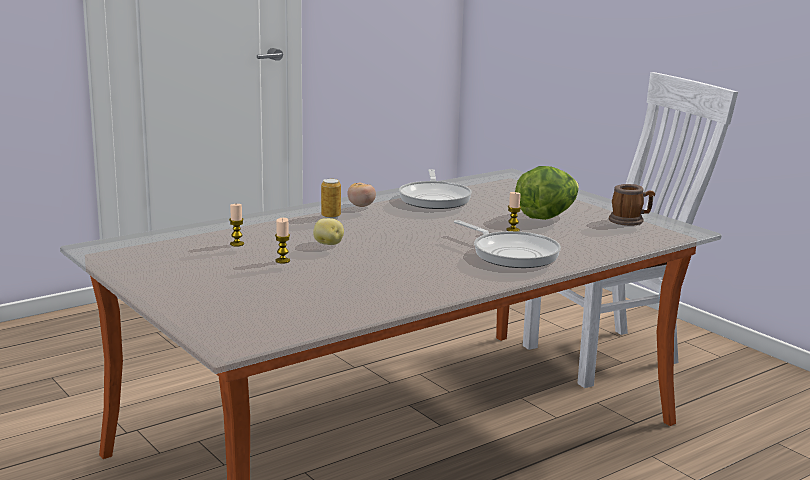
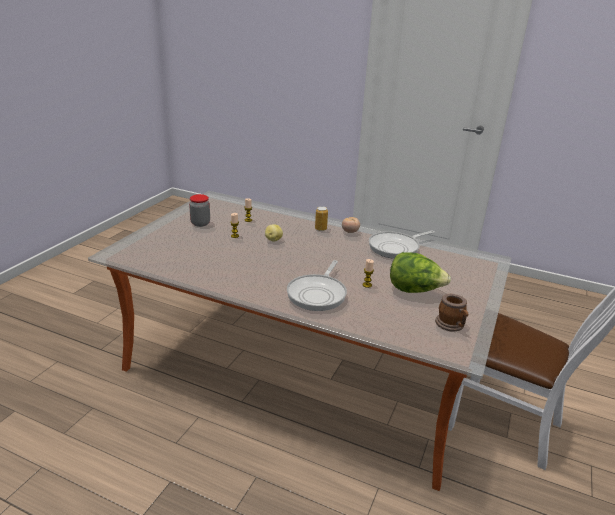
camera: 60 degrees right, 10 degrees up
none -> jar [189,194,210,227]

